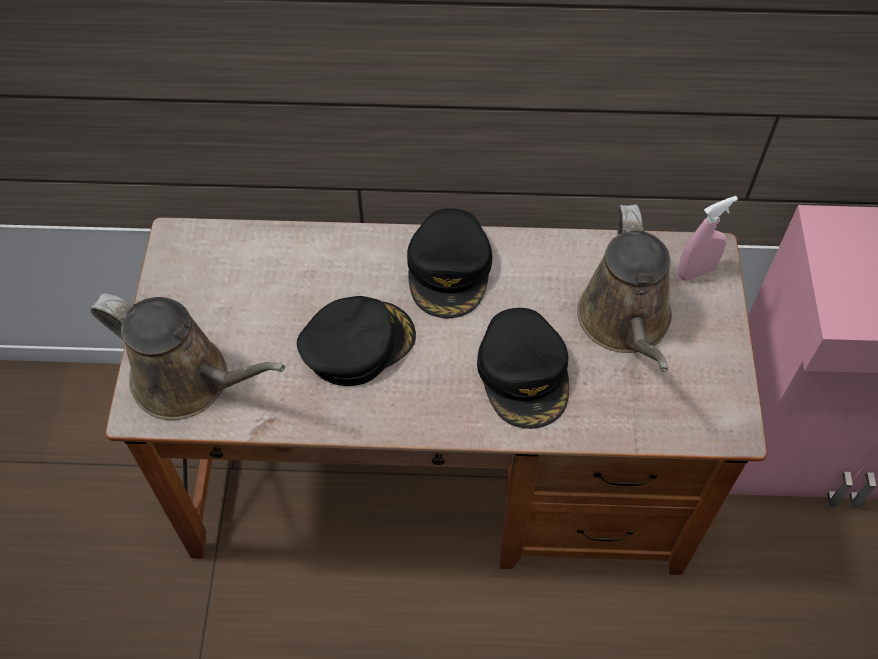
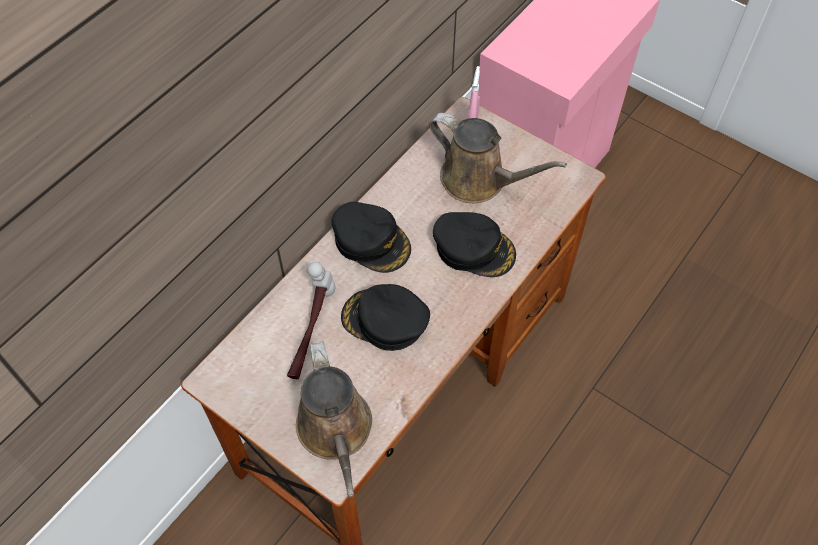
camera: 55 degrees left, 0 degrees up
brown watering can [90,293,285,420] -> brown watering can turned 105 degrees clockwise [296,342,372,497]
black cap [297,296,416,386] -> black cap turned 75 degrees counterclockwise [341,284,430,351]
none -> hammer [287,262,336,379]

